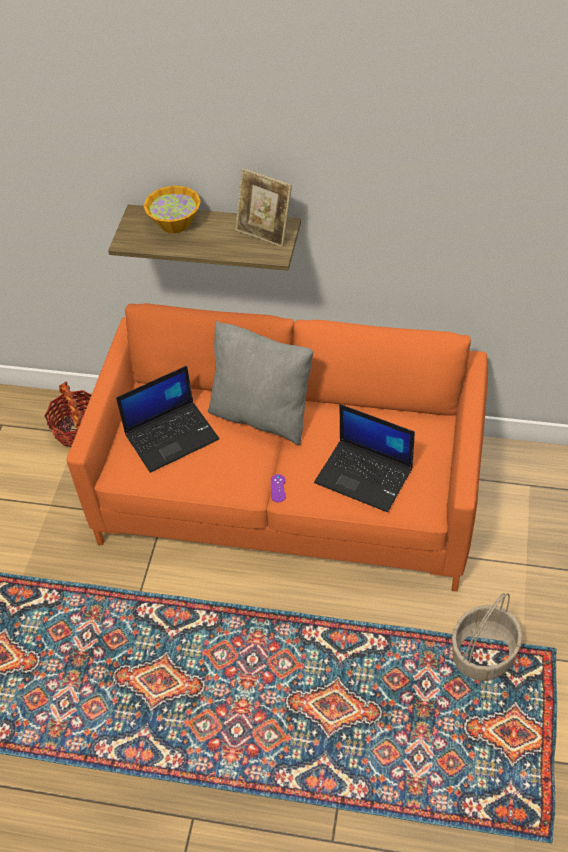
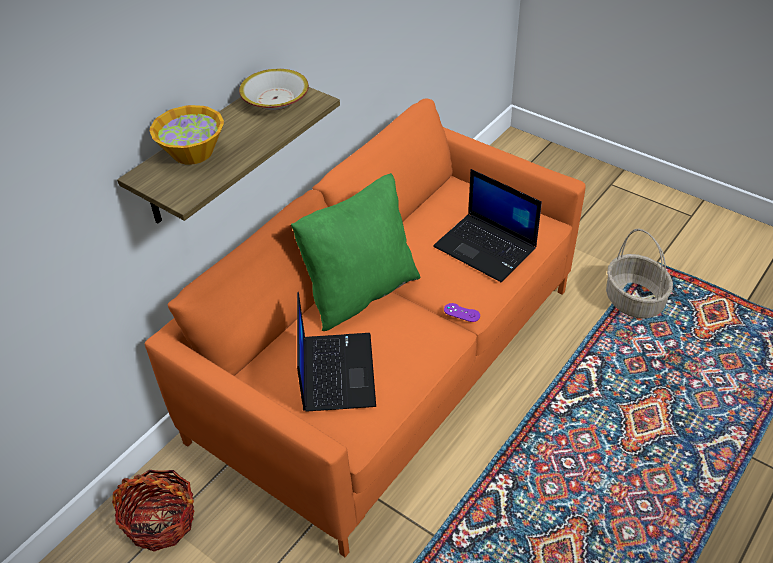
camera: 65 degrees left, 5 degrees down
grey pillow [208,321,314,445] -> green pillow [291,173,420,331]
picture frame [235,168,292,248] -> bowl [239,69,309,110]
laptop [314,404,415,512] -> laptop turned 75 degrees clockwise [433,169,542,282]

